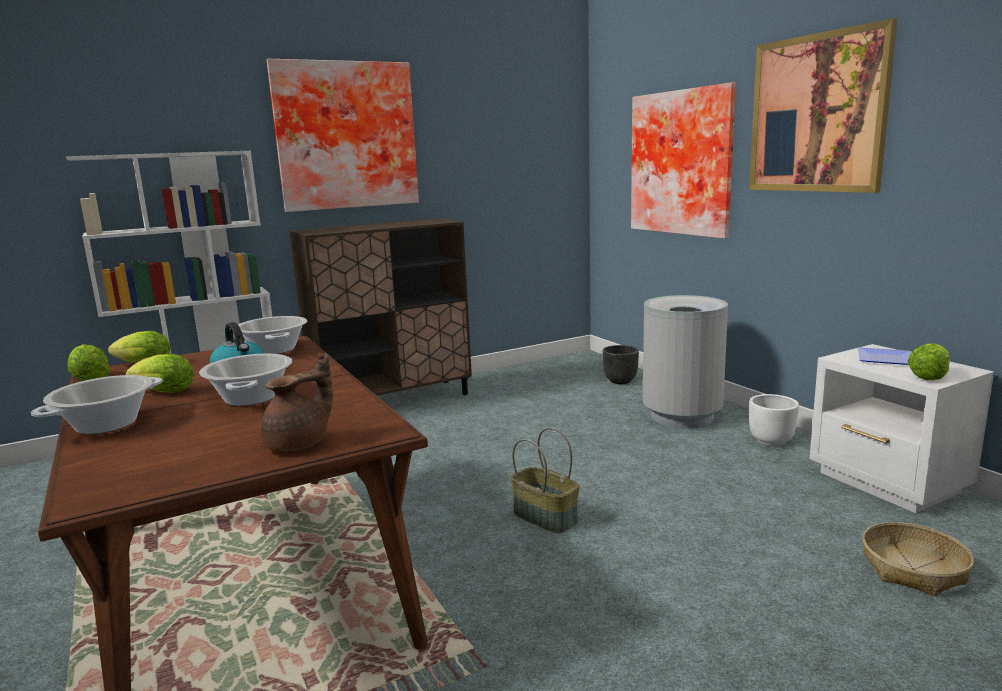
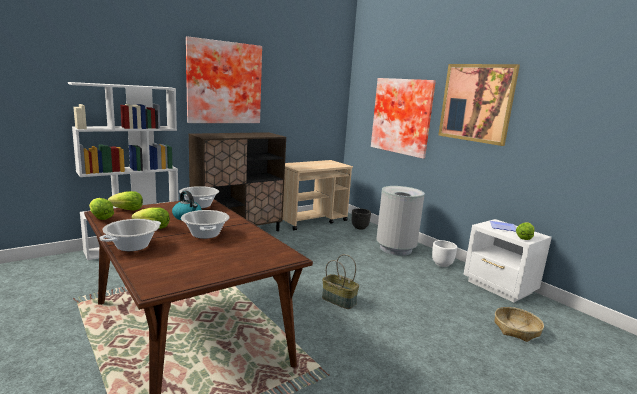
camera: 10 degrees left, 0 degrees up
brown teapot [261,353,333,451] -> none
none -> beige cart [283,160,353,230]

